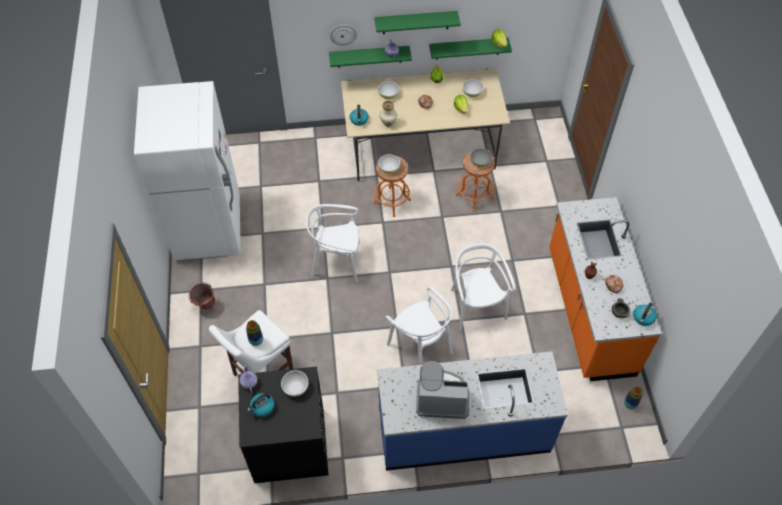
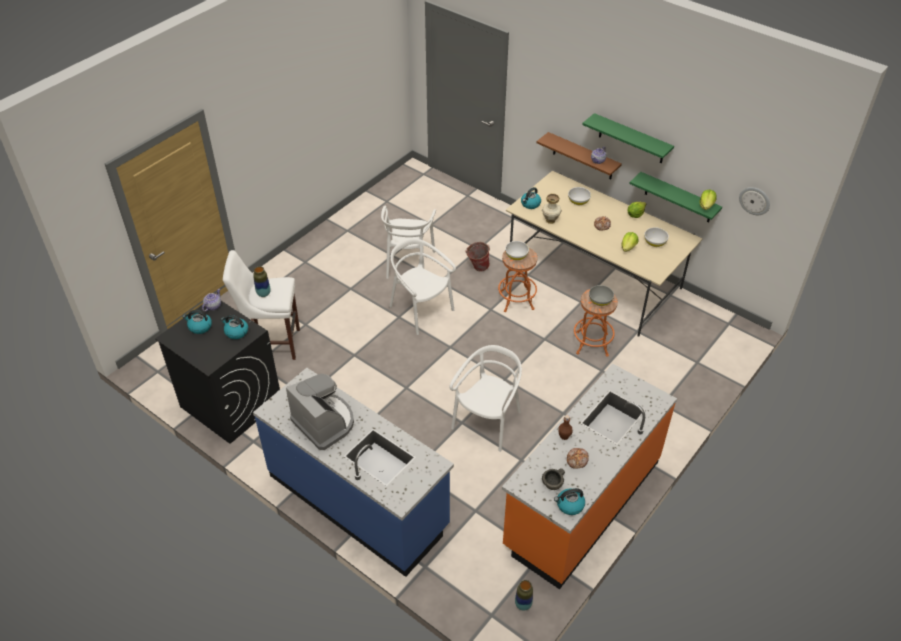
camera: 45 degrees right, 10 degrees down
white fridge [134,81,241,261] -> none
bucket [189,282,215,310] -> bucket moved to [466,242,490,271]
white bowl [281,370,309,397] -> kettle [221,315,248,339]
green shelf [329,46,412,68] -> brown shelf [537,132,622,180]
wall clock [330,25,357,46] -> wall clock moved to [739,187,770,215]
white chair [385,286,453,365] -> white chair moved to [381,206,436,279]

